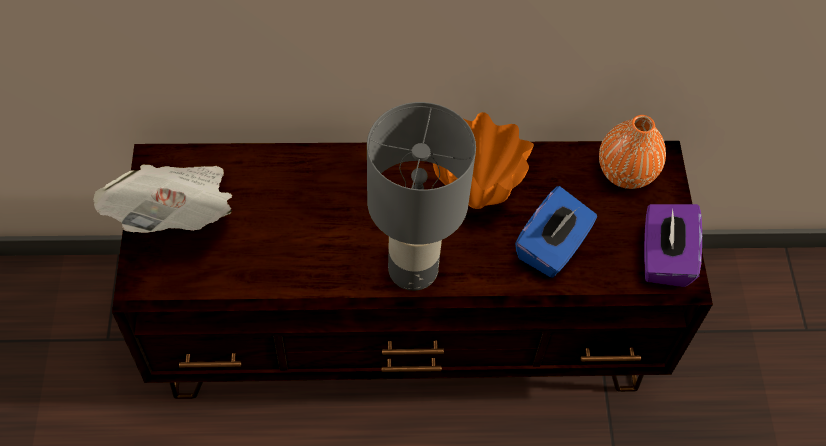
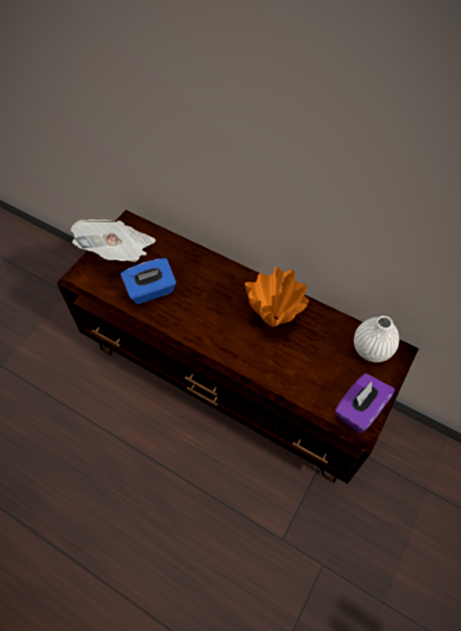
camera: 35 degrees right, 0 degrees up
grey table lamp [367,102,476,291] -> none
blue tissue box [515,186,597,278] -> blue tissue box moved to [121,258,176,304]
orange vase [599,115,666,189] -> white vase [354,316,399,362]

